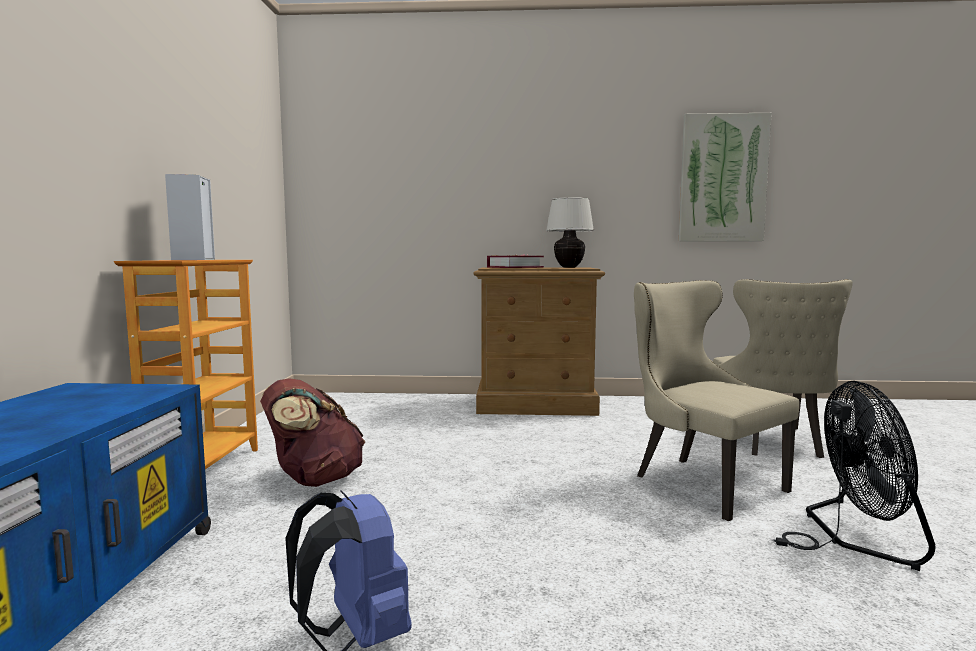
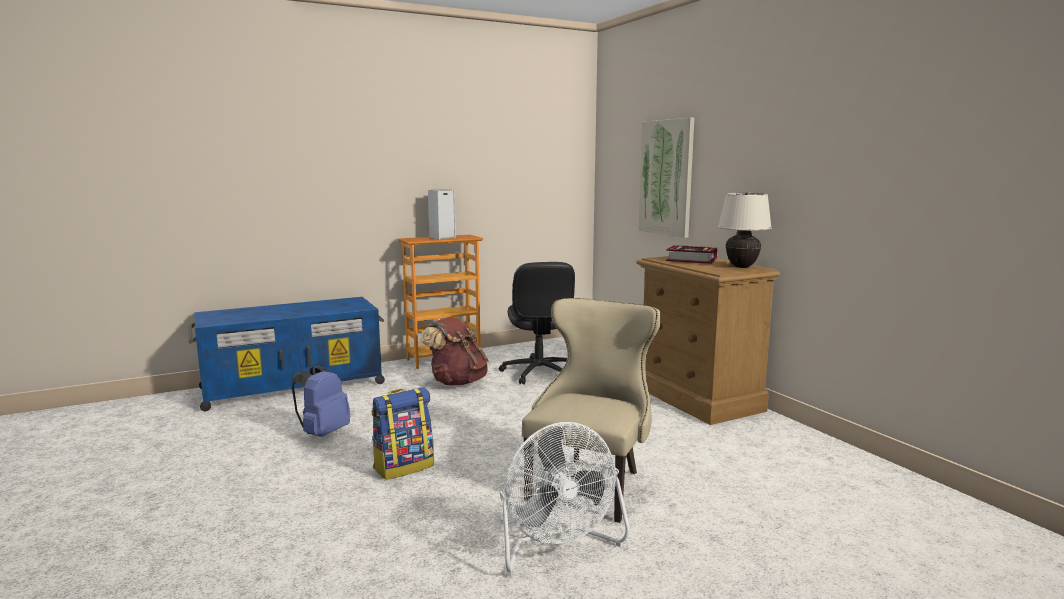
camera: 60 degrees right, 5 degrees up
picture [679,113,772,241] -> picture moved to [638,118,694,238]
beige chair [713,279,853,458] -> none
black fan [773,381,935,571] -> white fan [500,422,630,576]
none -> backpack [371,387,434,480]
none -> black office chair [499,262,575,384]

